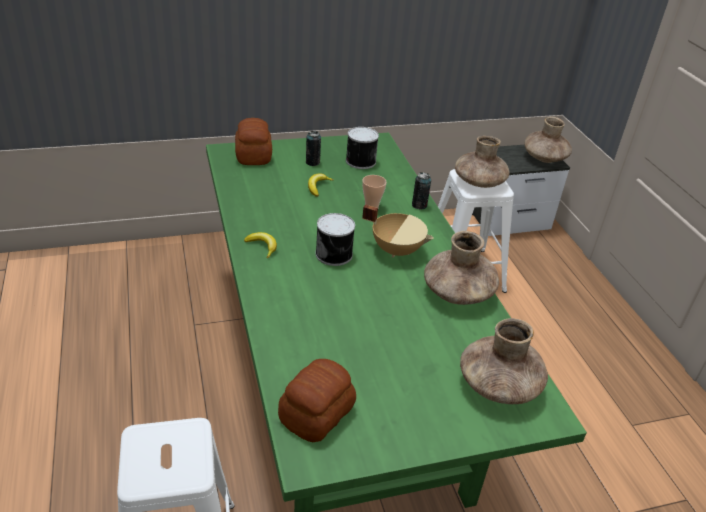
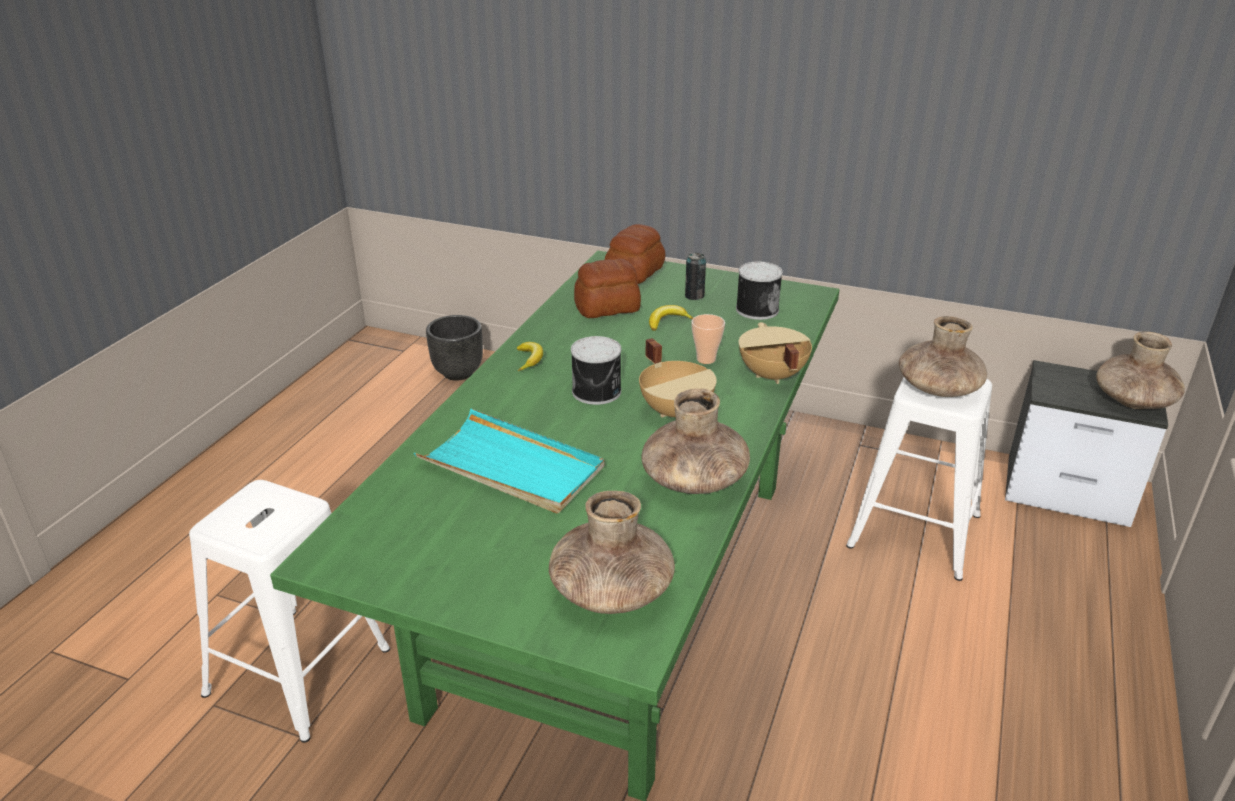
camera: 40 degrees right, 5 degrees down
bread [278,359,356,442] -> bread moved to [574,259,641,318]
can [412,172,431,209] -> beige cooking pot [738,322,812,384]
none -> turquoise tray [414,409,604,513]
none -> black planter [426,315,483,381]

